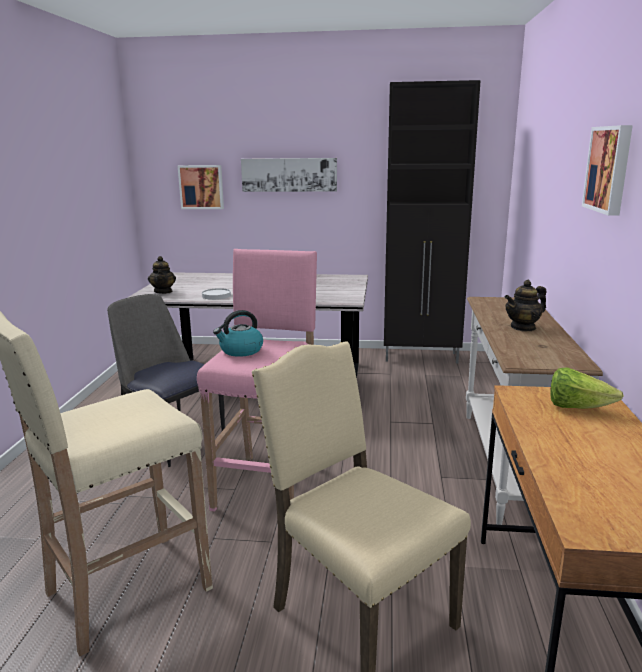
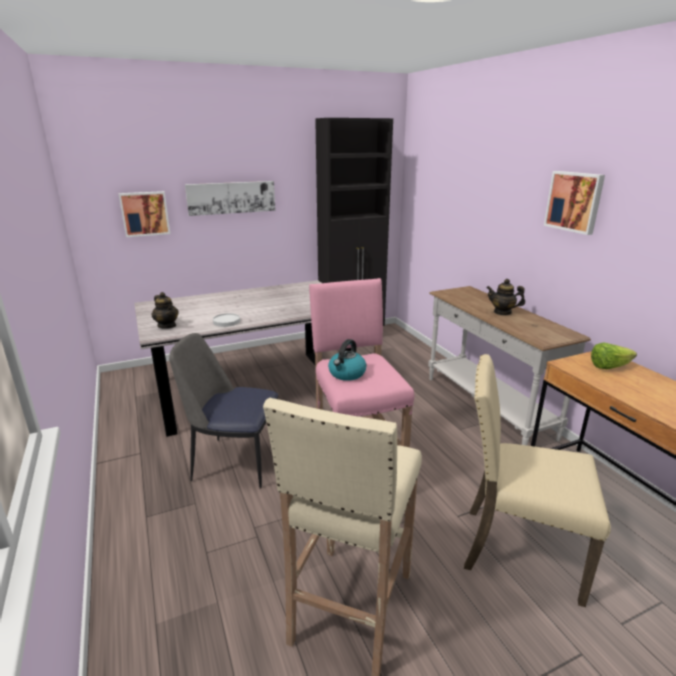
camera: 30 degrees left, 5 degrees up
teapot [505,280,546,331] -> teapot turned 75 degrees clockwise [486,279,525,316]

